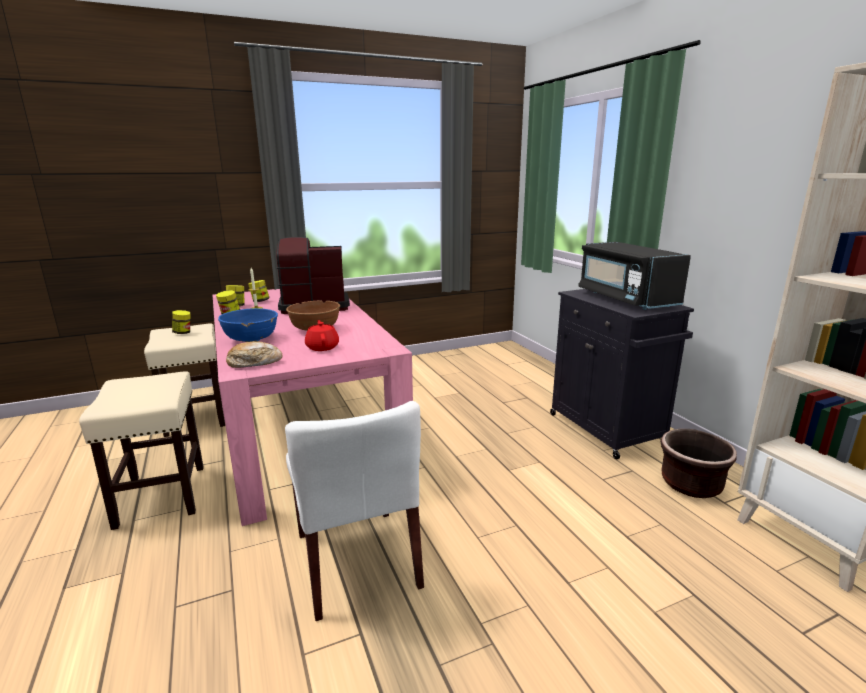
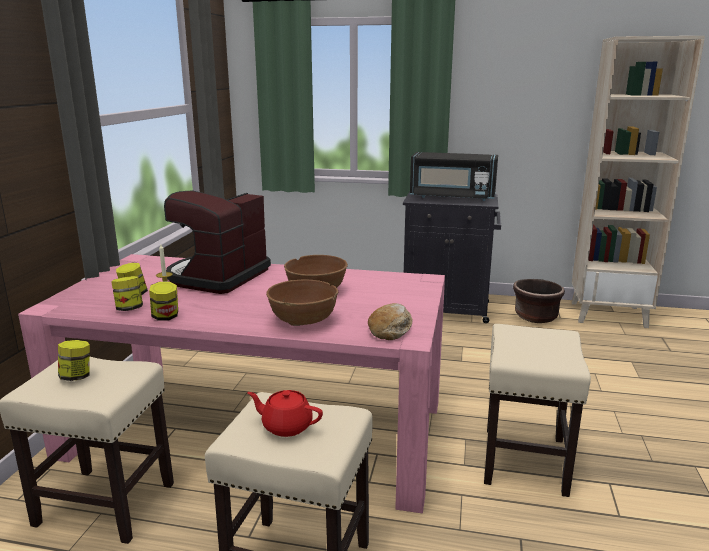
camera: 55 degrees left, 0 degrees up
blue bowl [218,308,278,342] -> brown bowl [266,280,338,326]
white chair [285,401,424,621] -> beige stool [484,324,591,497]
red teapot [305,320,339,351] -> red teapot moved to [247,390,323,437]

